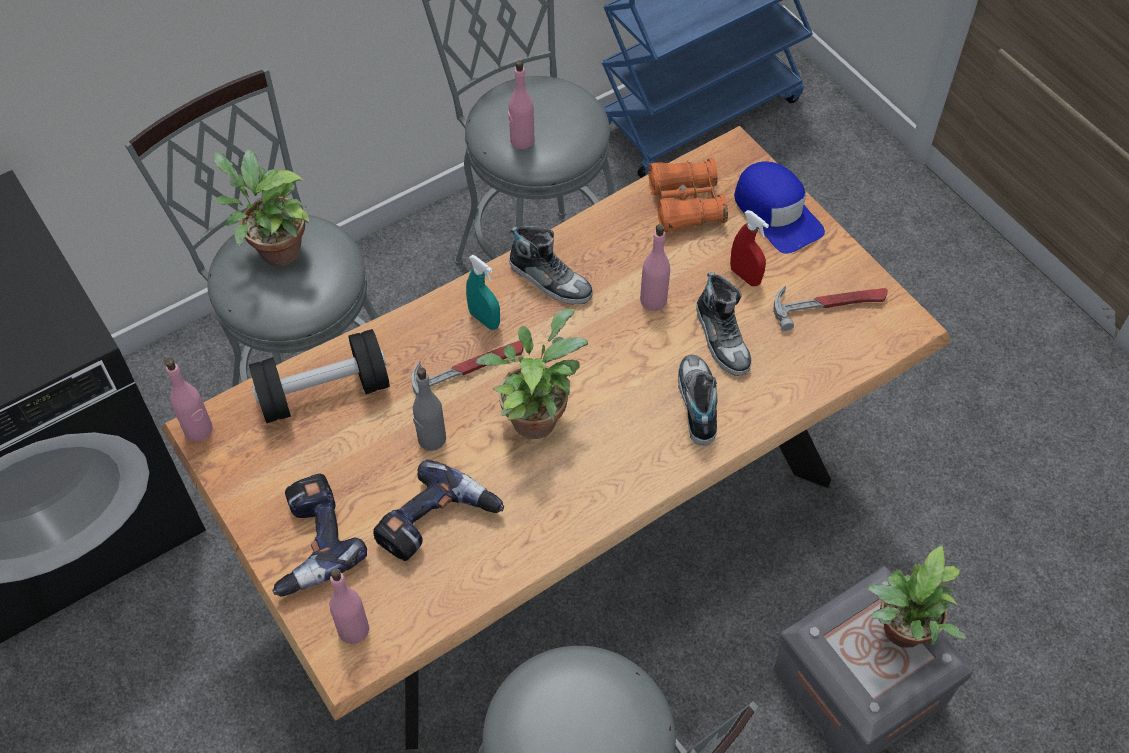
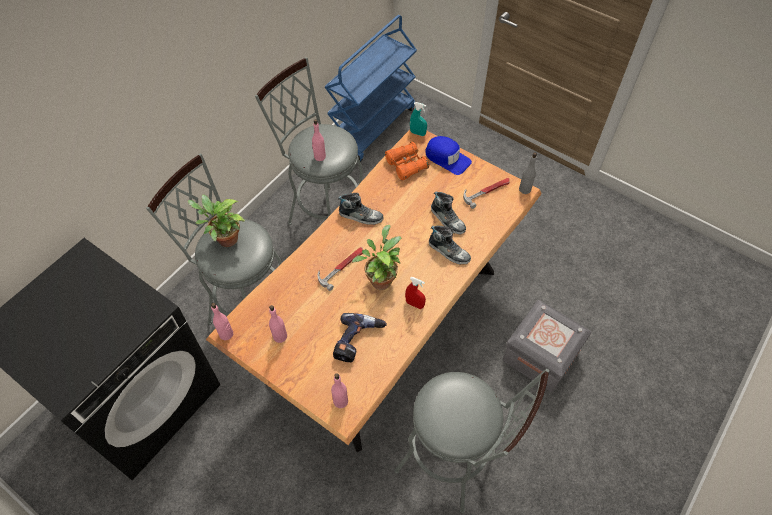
camera: 20 degrees left, 0 degrees up
black dumbbell [249,329,390,423] -> none
power drill [272,473,367,597] -> none
grey bottle [413,368,446,451] -> grey bottle moved to [519,152,537,194]
turquoise spray bottle [466,255,500,330] -> turquoise spray bottle moved to [410,102,427,136]
pink bottle [640,224,670,311] -> pink bottle moved to [269,305,287,343]
shoe [678,355,717,446] -> shoe turned 150 degrees clockwise [429,226,471,264]
red spray bottle [730,210,769,286] -> red spray bottle moved to [405,277,426,309]
potted plant [867,544,966,648] -> none

